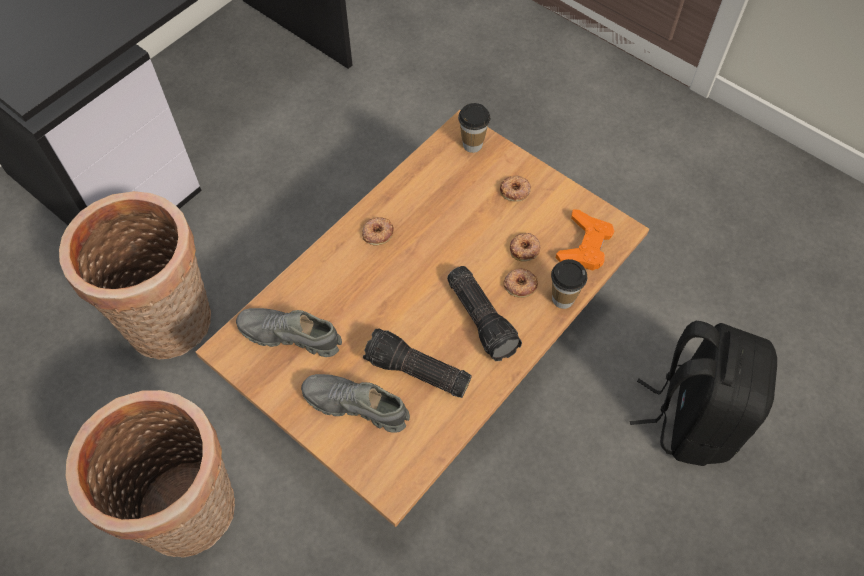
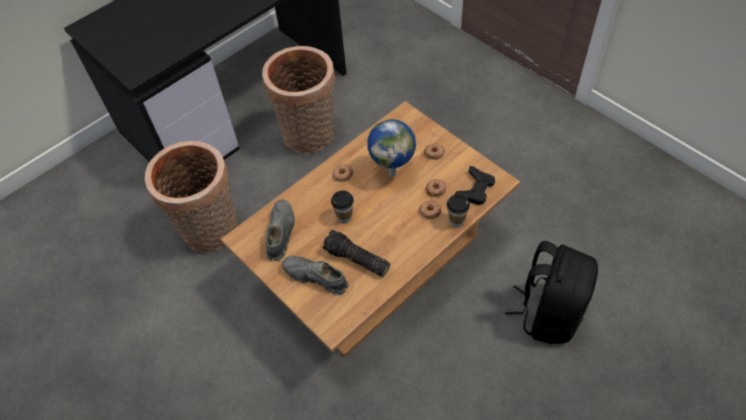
camera: 10 degrees right, 5 degrees down
basket [66,390,235,558] -> basket moved to [262,46,335,153]
grey shoe [236,308,342,357] -> grey shoe turned 75 degrees clockwise [266,200,295,261]
flashlight [447,266,522,361] -> none
cup [458,103,490,153] -> cup moved to [331,190,354,224]
orange game controller [556,209,614,271] -> black game controller [455,166,495,205]
none -> globe [367,119,416,176]

